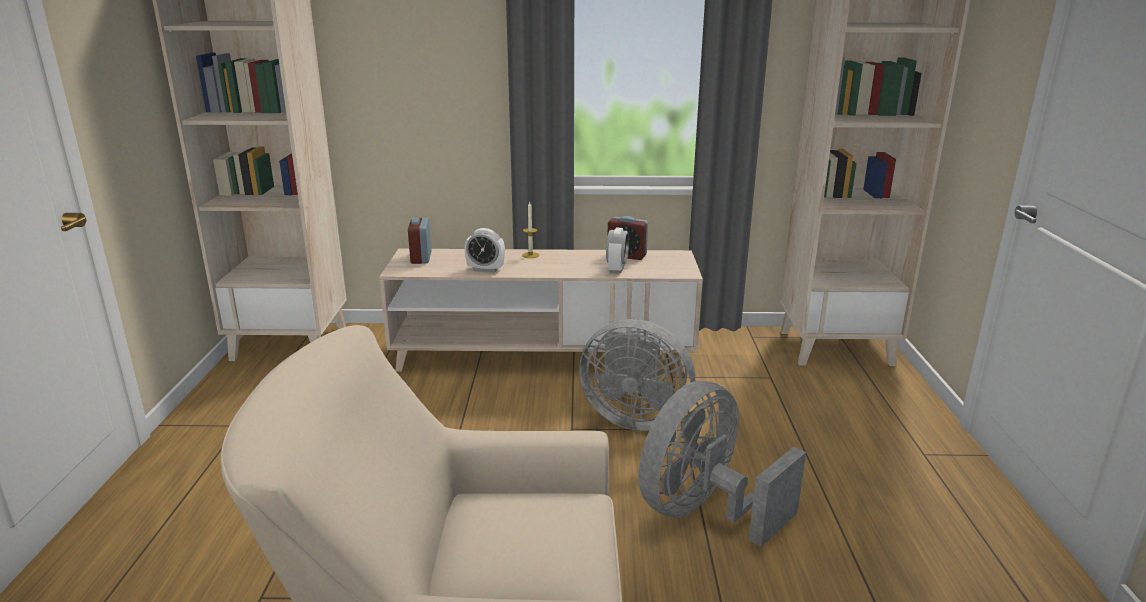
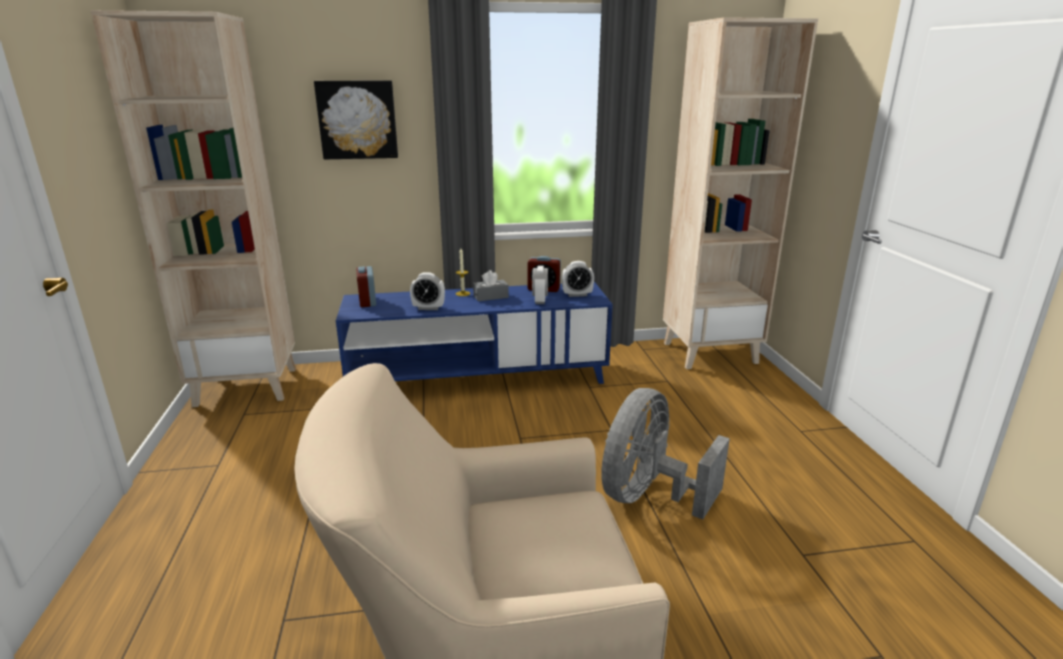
camera: 10 degrees left, 0 degrees up
beige tv stand [379,249,703,374] -> blue tv stand [336,282,613,384]
grey fan [579,319,696,431] -> none
none -> picture [314,80,398,159]
none -> grey tissue box [473,270,509,301]
none -> alarm clock [562,261,594,297]

